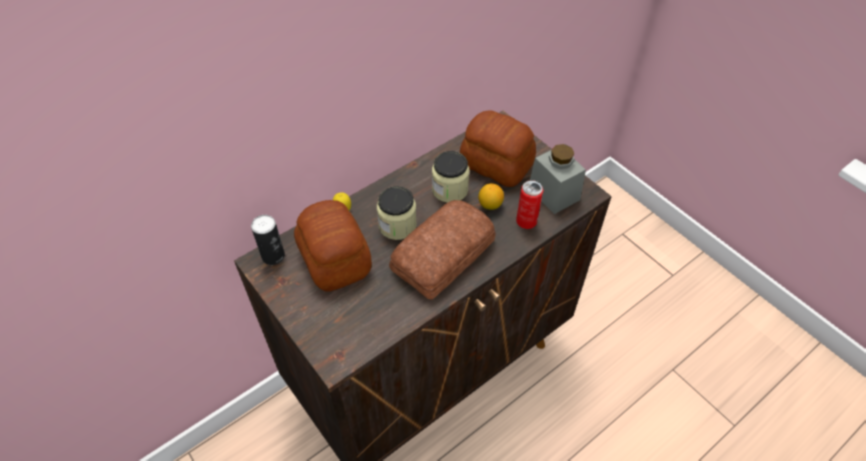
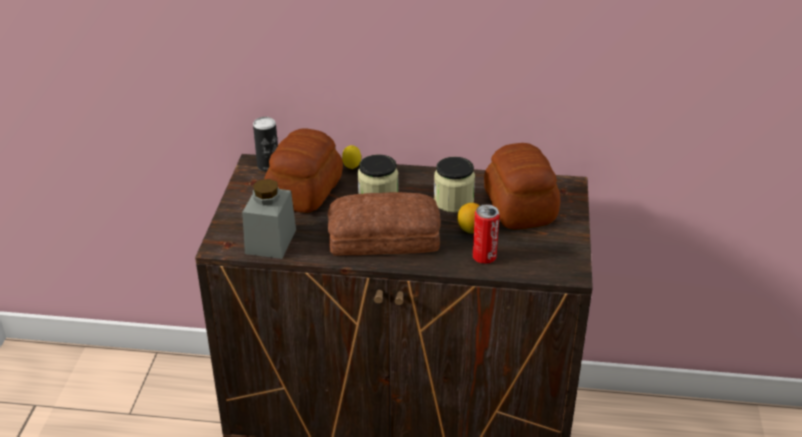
camera: 45 degrees right, 15 degrees down
grey jar [530,144,586,214] -> grey jar moved to [242,179,296,259]

